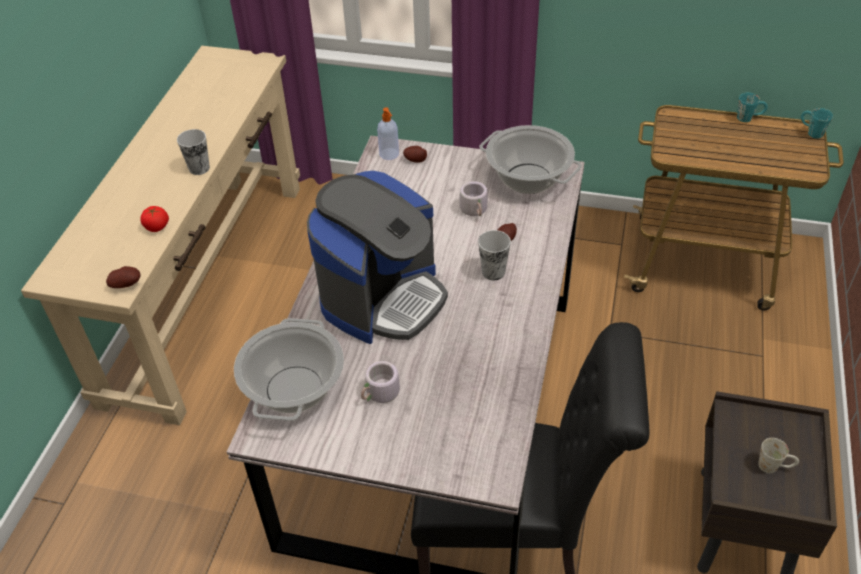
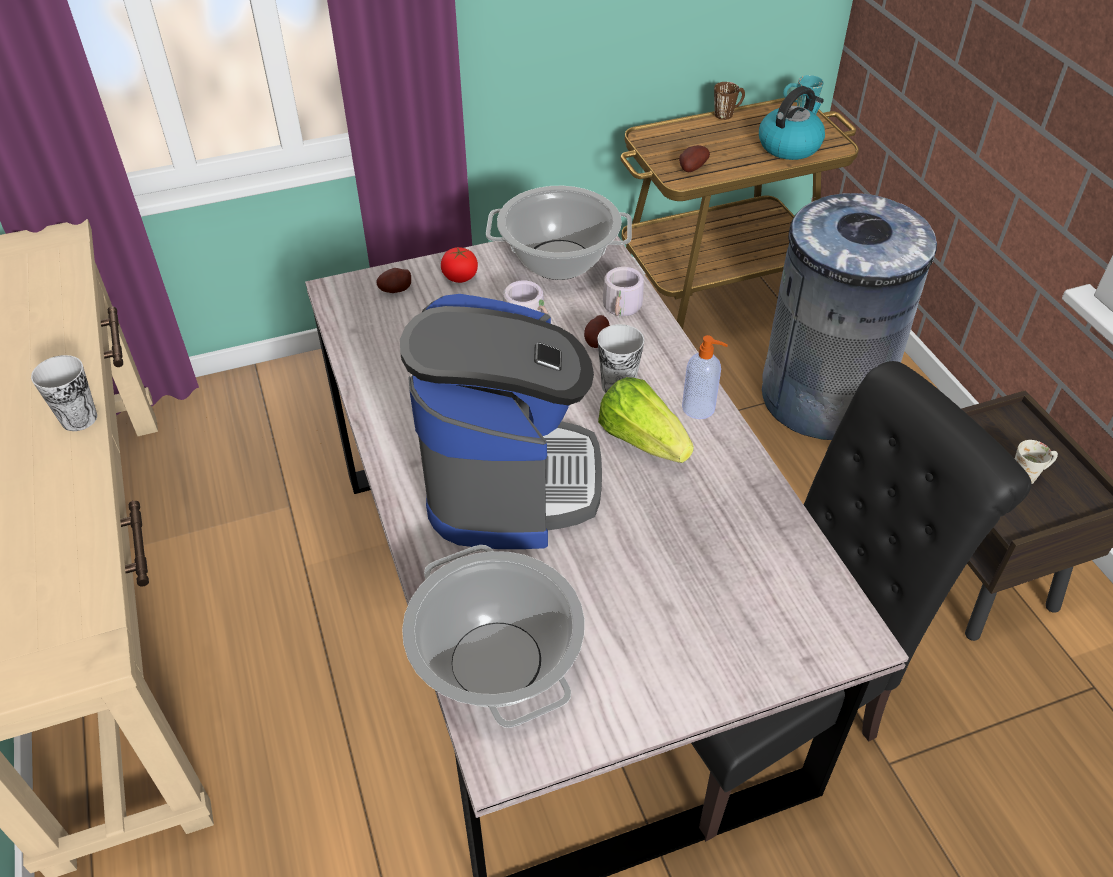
camera: 35 degrees left, 0 degrees up
potato [106,266,141,288] -> potato moved to [679,145,710,172]
tomato [140,206,169,232] -> tomato moved to [441,247,478,283]
grey mug [361,361,400,403] -> grey mug moved to [603,267,650,318]
soap dispenser [377,107,399,160] -> soap dispenser moved to [682,335,728,419]
turquoise mug [737,93,768,122] -> brown mug [714,82,745,120]
none -> lettuce [598,377,694,463]
none -> kettle [759,86,825,160]
none -> grey trash can [762,193,937,440]

